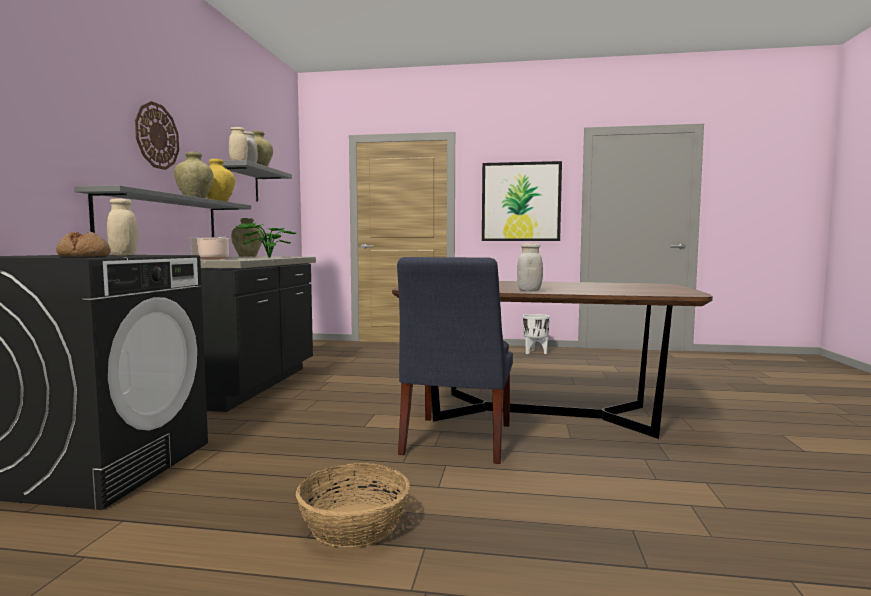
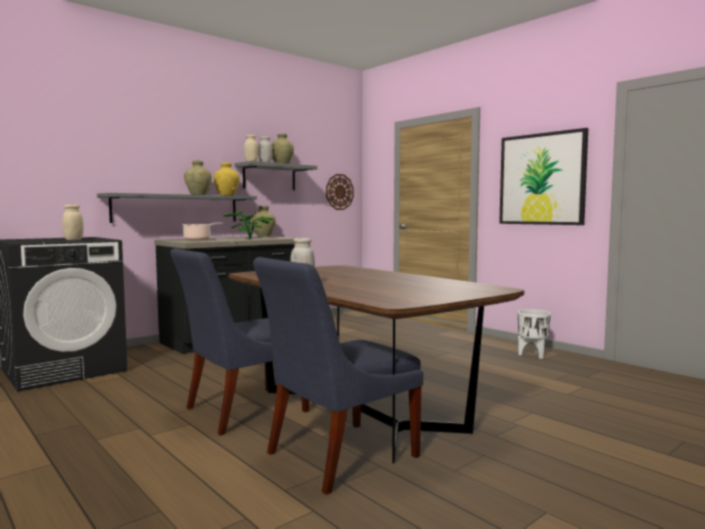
camera: 40 degrees right, 0 degrees up
bread [56,232,111,257] -> none
wall clock [135,101,179,170] -> wall clock moved to [326,174,354,210]
basket [296,463,410,548] -> none
none -> blue chair [253,257,423,495]

